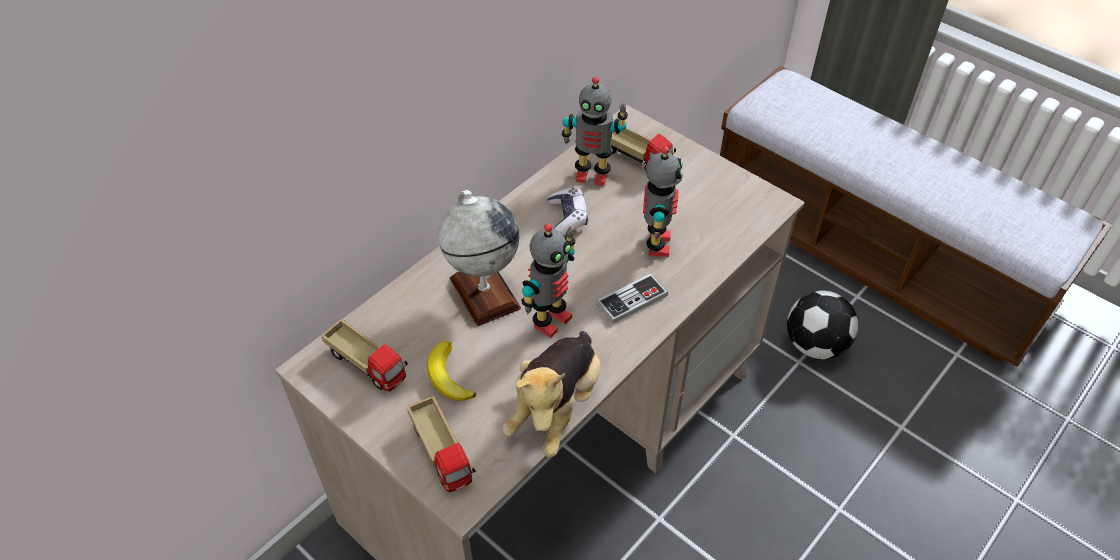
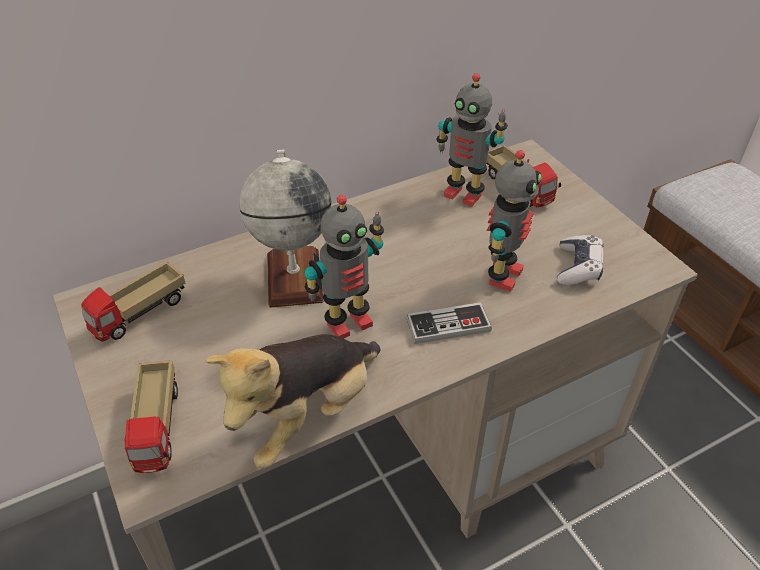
camera: 20 degrees right, 5 degrees down
toy truck [321,319,408,392] -> toy truck turned 75 degrees clockwise [81,262,185,342]
banana [427,341,476,401] -> none
game controller [547,188,588,236] -> game controller moved to [557,235,603,285]
football [787,290,858,359] -> none

